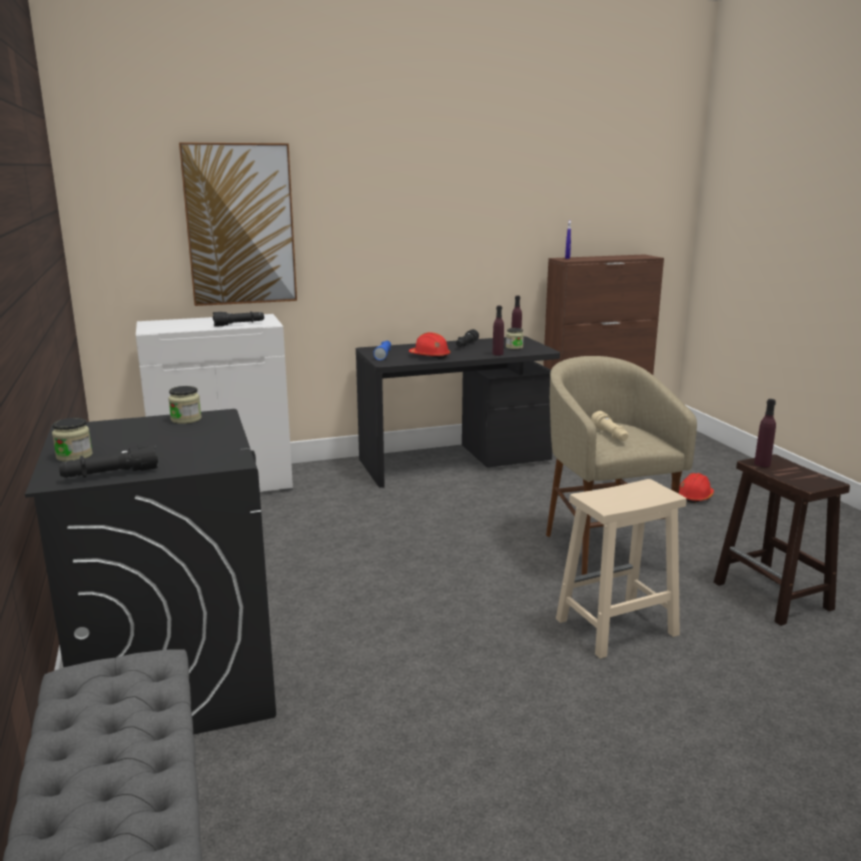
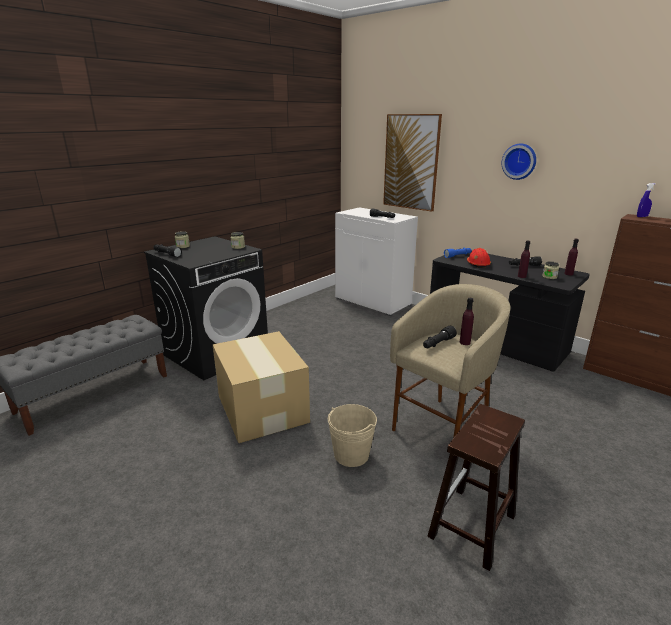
camera: 60 degrees right, 5 degrees up
beige stool [556,479,686,659] -> beige bucket [328,404,377,467]
beige flashlight [591,411,628,441] -> black flashlight [423,326,457,348]
red hard hat [679,473,714,503] -> none
purple bottle [754,399,776,467] -> purple bottle moved to [460,298,474,345]
none -> cardboard box [213,331,310,443]
none -> wall clock [502,143,536,180]

